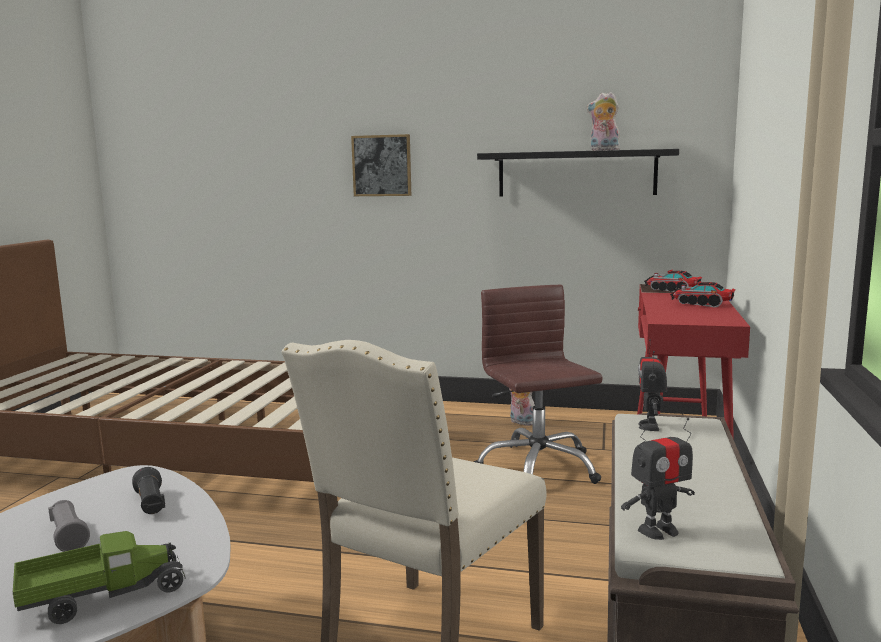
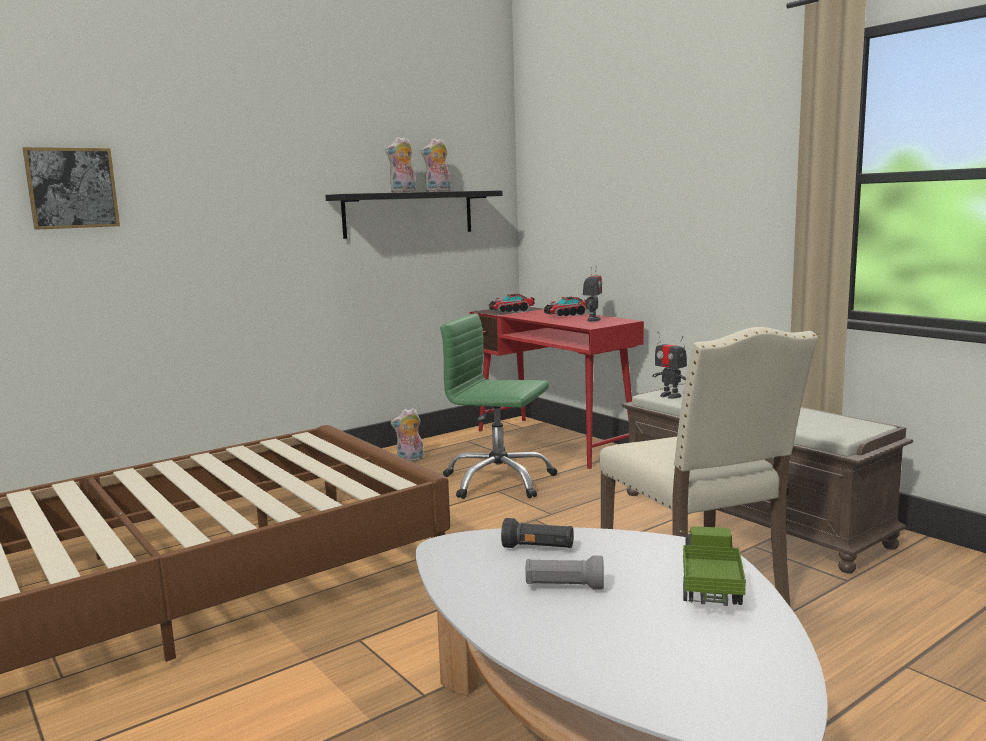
camera: 50 degrees left, 0 degrees up
picture [351,134,411,196] -> picture moved to [23,147,120,230]
brown office chair [474,285,603,484] -> green office chair [440,313,557,499]
toy robot [621,418,695,540] -> toy robot moved to [583,266,602,321]
none -> plush toy [385,137,416,193]

